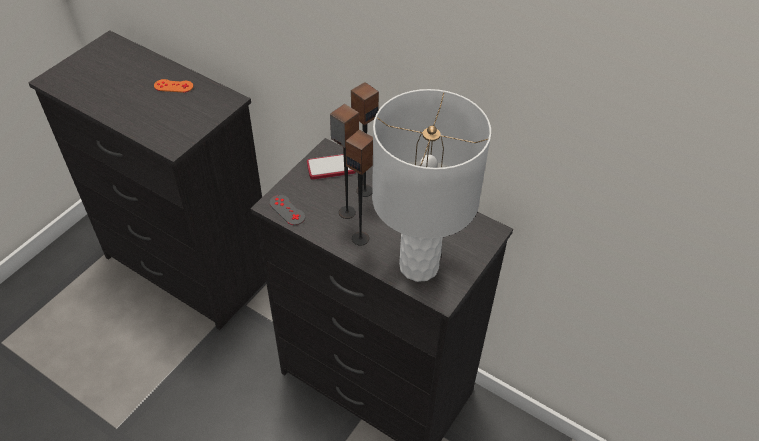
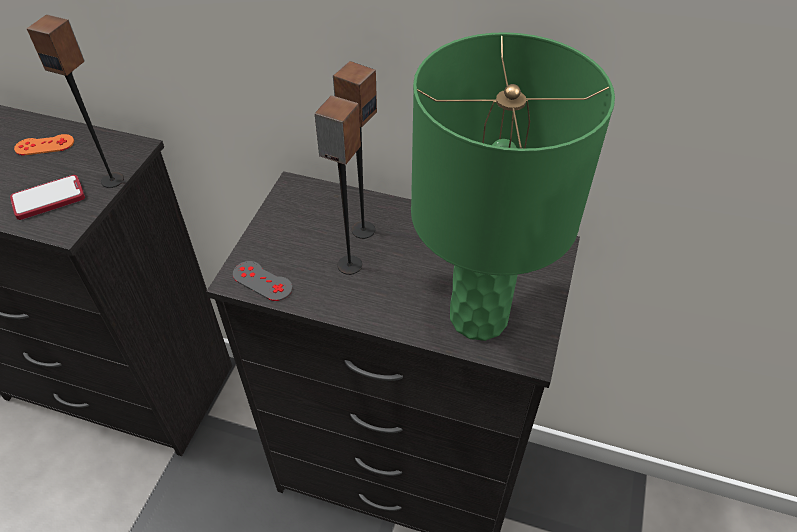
camera: 15 degrees left, 0 degrees up
phone [307,154,356,180] -> phone moved to [10,175,85,220]
speaker [345,130,373,246] -> speaker moved to [27,15,124,188]
white table lamp [372,89,491,282] -> green table lamp [411,32,615,341]

